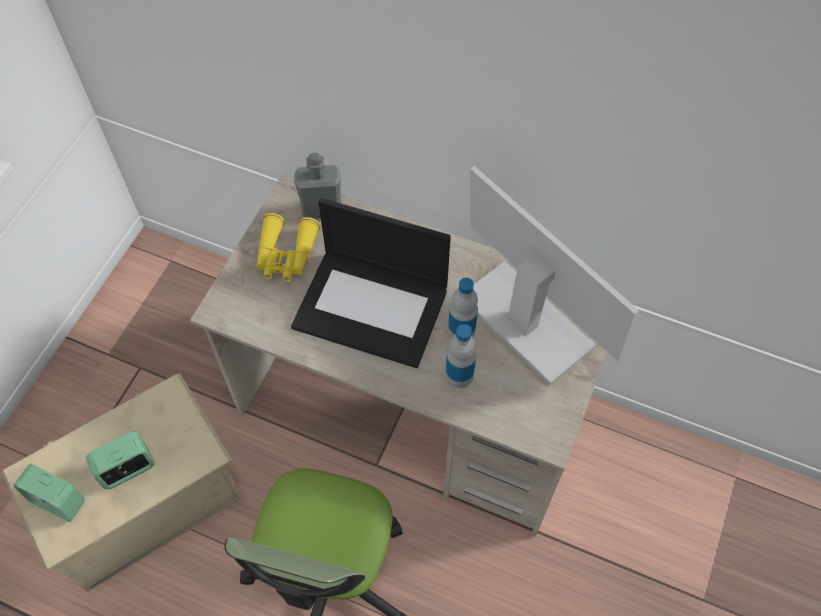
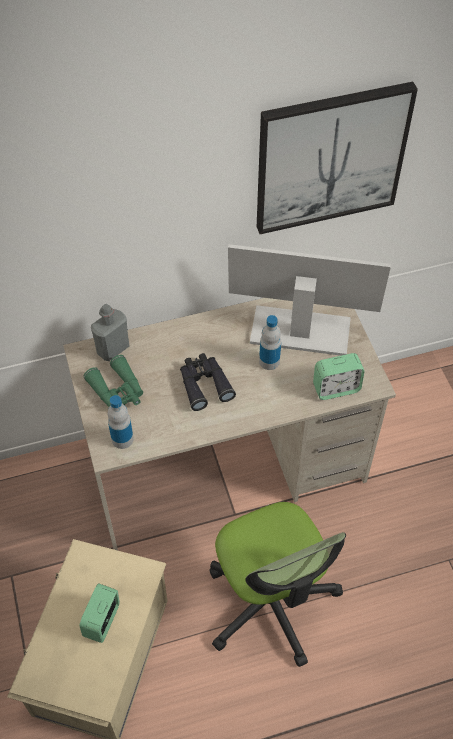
camera: 40 degrees left, 5 degrees down
alarm clock [13,464,85,522] -> alarm clock moved to [313,353,365,400]
yellow binoculars [256,213,320,282] -> green binoculars [84,355,143,408]
laptop [291,198,451,368] -> black binoculars [180,353,236,411]
bottle [445,324,476,388] -> bottle moved to [108,395,134,449]
none -> picture [257,82,418,234]

